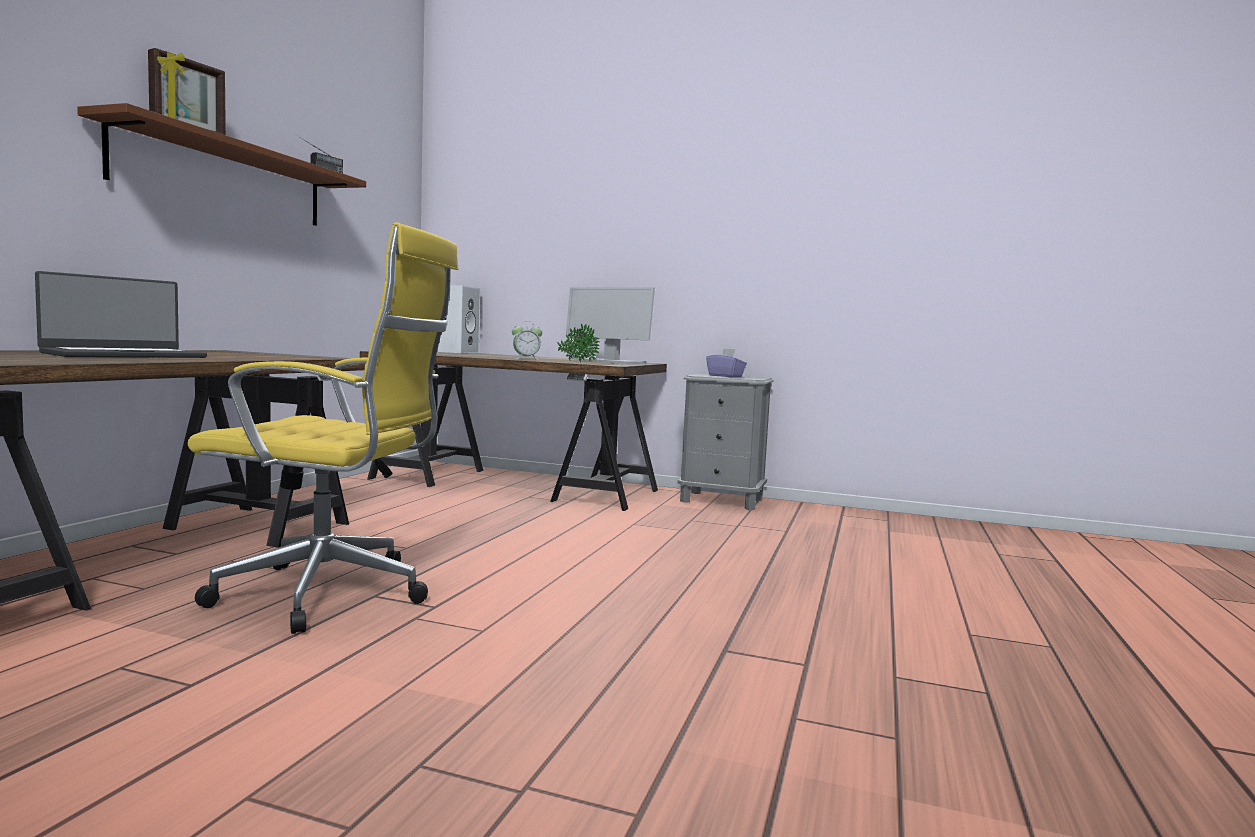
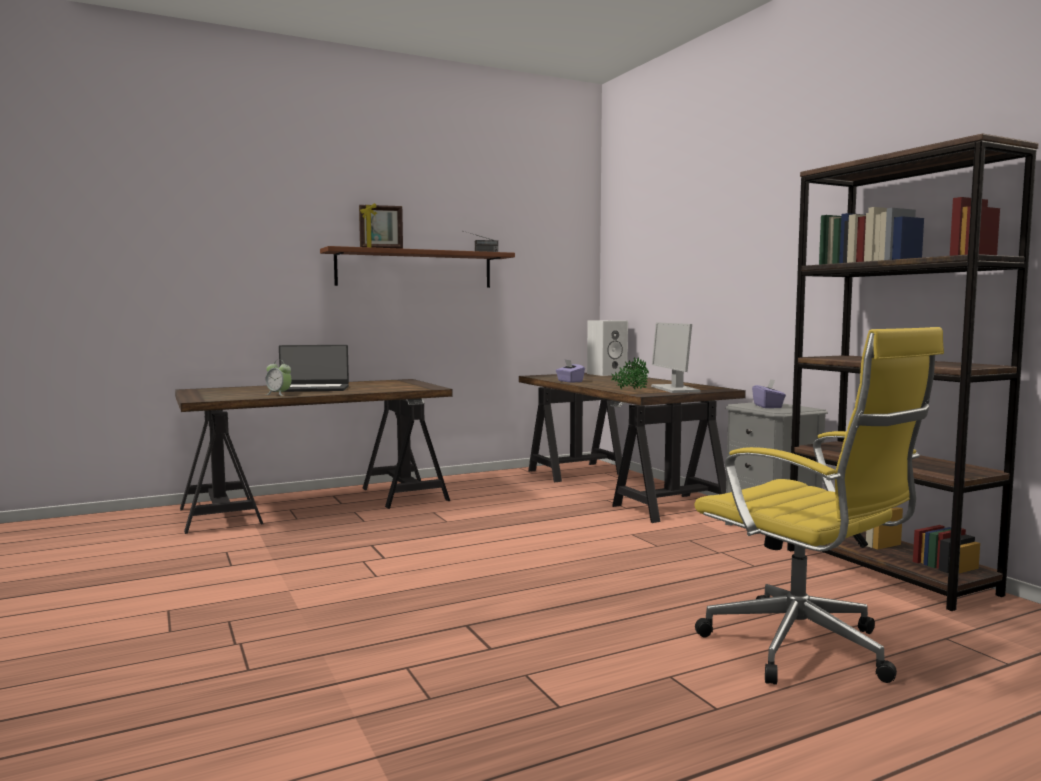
camera: 45 degrees right, 0 degrees up
yellow office chair [188,222,458,634] -> yellow office chair moved to [694,327,944,685]
alarm clock [512,321,542,360] -> alarm clock moved to [266,360,292,396]
none -> purple tissue box [556,360,585,383]
none -> brown bookcase [787,133,1038,611]

